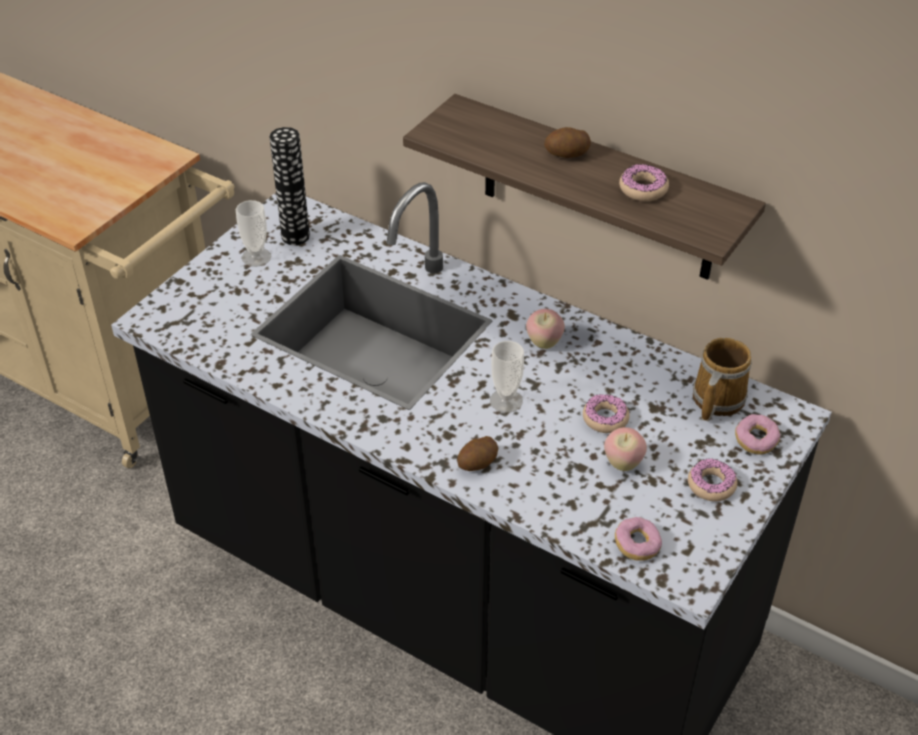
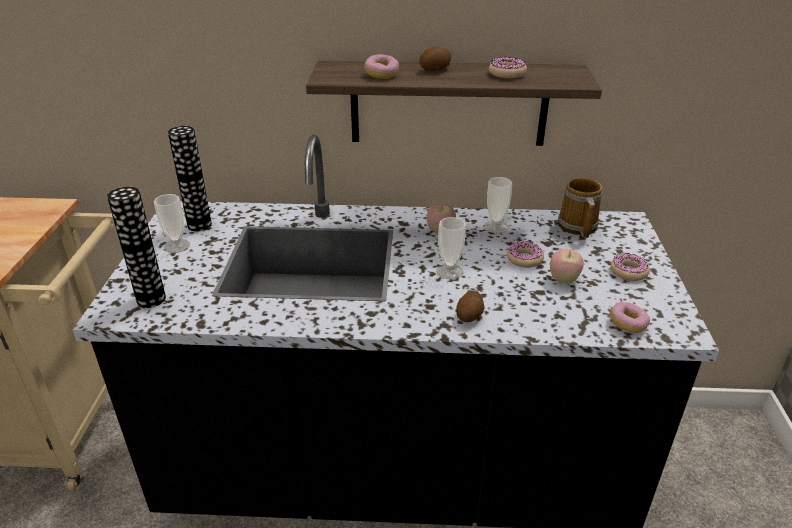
camera: 30 degrees left, 10 degrees down
donut [735,414,780,455] -> donut moved to [364,54,399,79]
none -> vase [107,187,166,308]
none -> cup [484,177,512,234]

